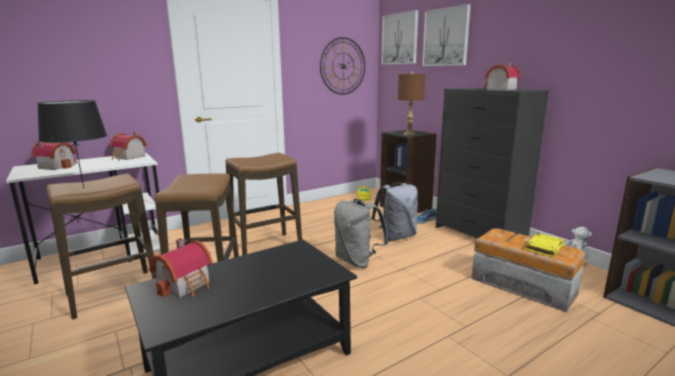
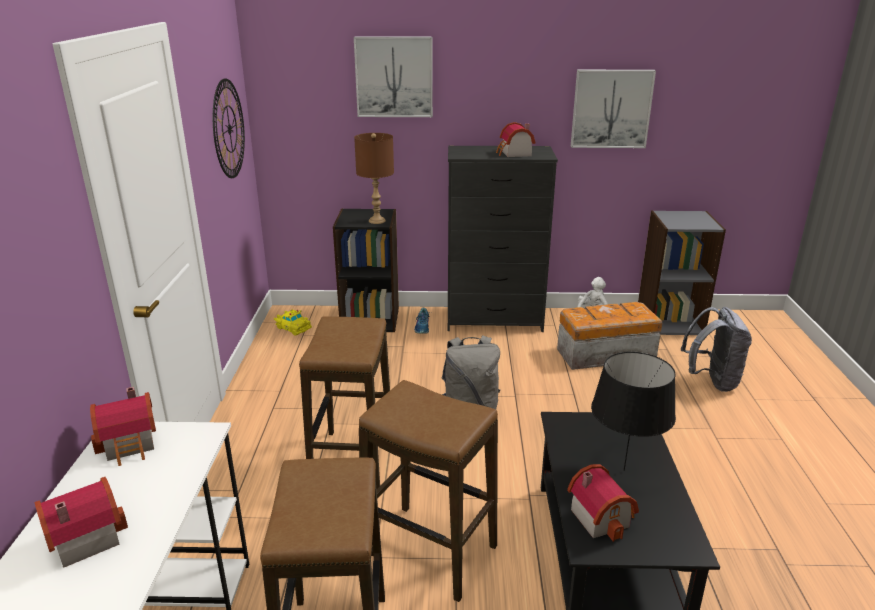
camera: 55 degrees left, 10 degrees up
black table lamp [37,100,107,188] -> black table lamp moved to [591,352,676,471]
grey backpack [371,182,418,241] -> grey backpack moved to [681,307,752,392]
picture [381,10,418,65] -> picture moved to [571,70,656,148]
yellow book [525,233,565,257] -> none

